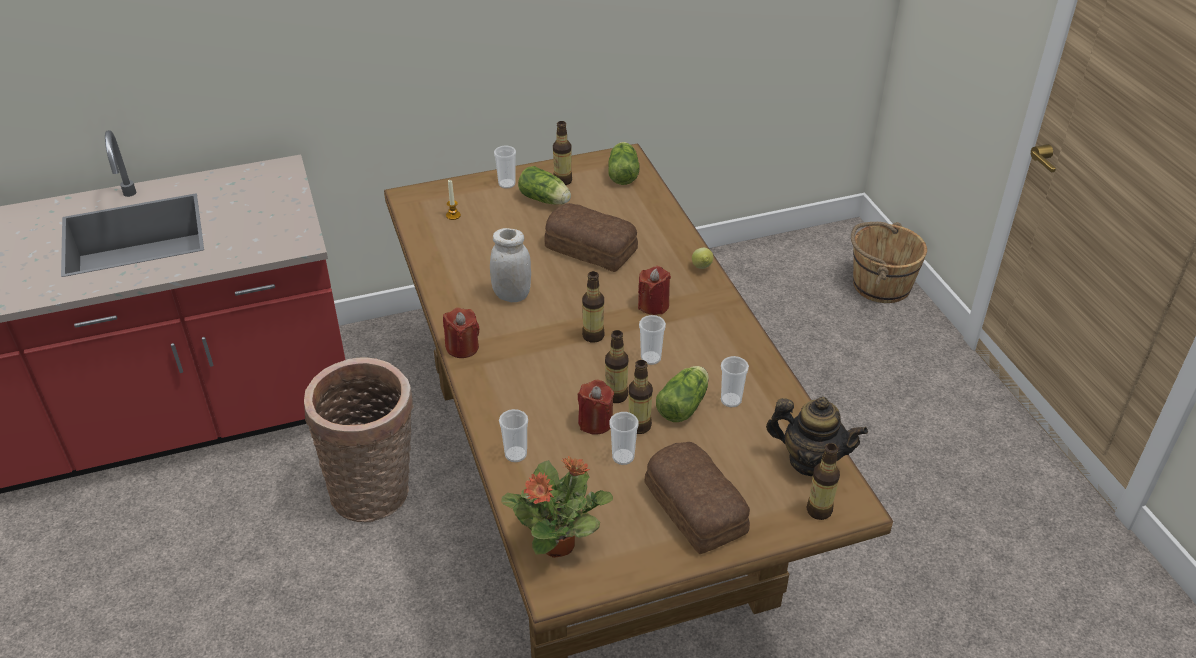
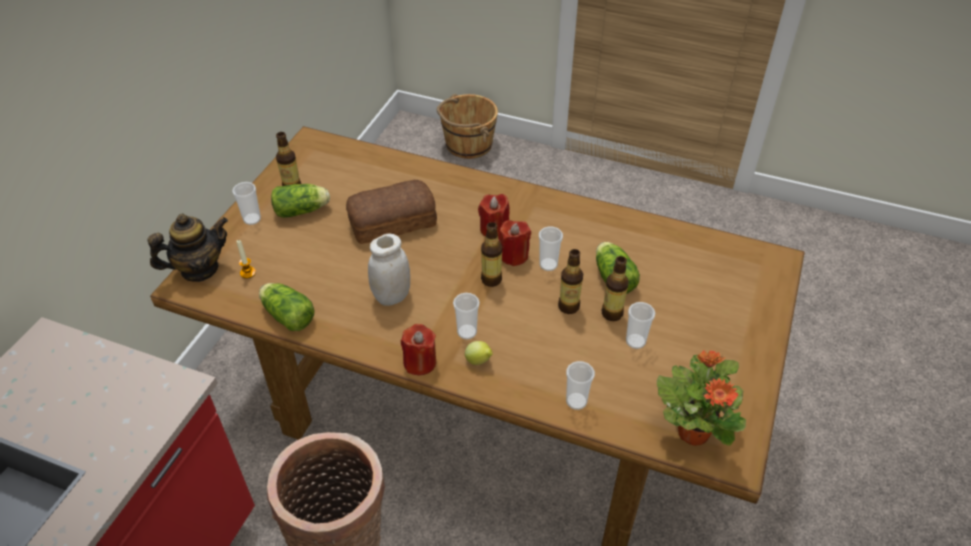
camera: 50 degrees left, 5 degrees up
red candle [578,380,614,435] -> red candle moved to [498,220,531,266]
lettuce [608,142,640,185] -> lettuce moved to [259,283,315,331]
bread [645,442,750,554] -> none
lemon [692,248,714,269] -> lemon moved to [465,341,493,365]
cup [721,356,749,407] -> cup moved to [453,293,480,339]
teapot [766,396,868,476] -> teapot moved to [148,214,228,282]
bottle [806,443,840,520] -> none

